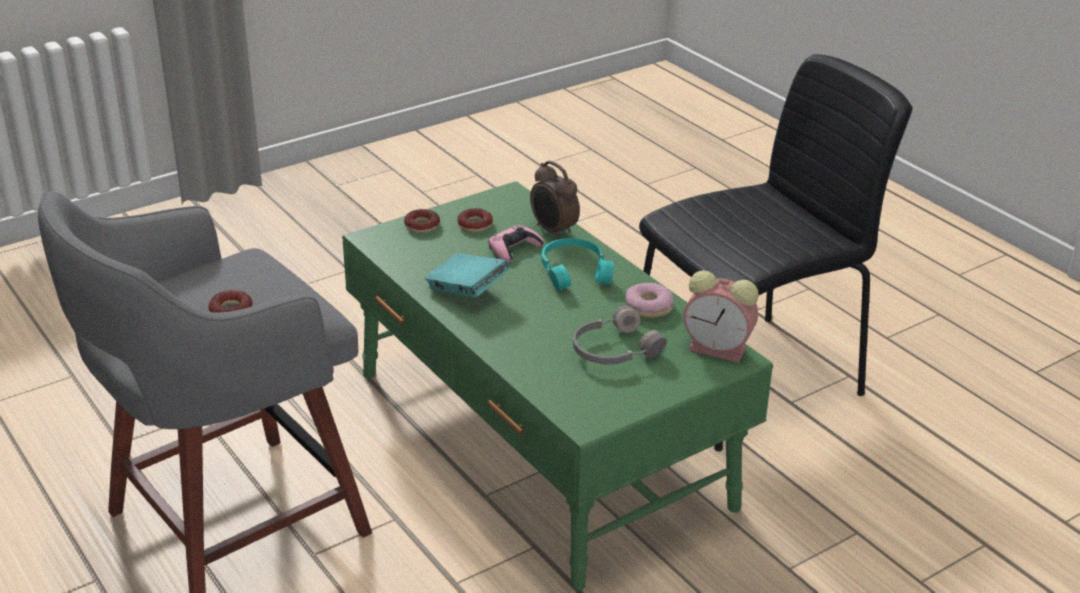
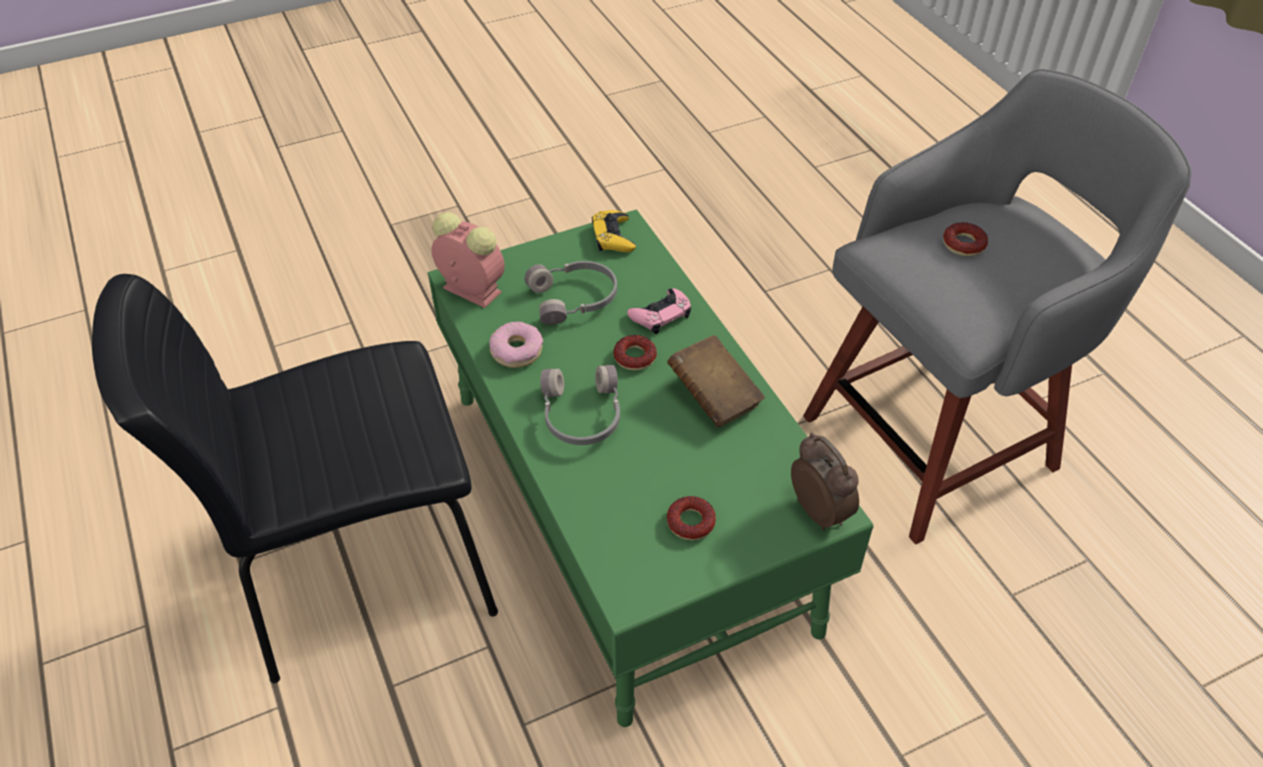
camera: 170 degrees left, 15 degrees up
donut [404,209,440,233] -> donut moved to [613,335,657,370]
turquoise book [424,253,509,297] -> brown book [667,335,765,428]
pink game controller [488,225,544,262] -> pink game controller moved to [627,288,691,334]
alarm clock [530,161,580,240] -> alarm clock moved to [791,433,859,531]
turquoise headphones [541,238,614,291] -> grey headphones [540,365,620,445]
none -> yellow game controller [592,210,636,252]

